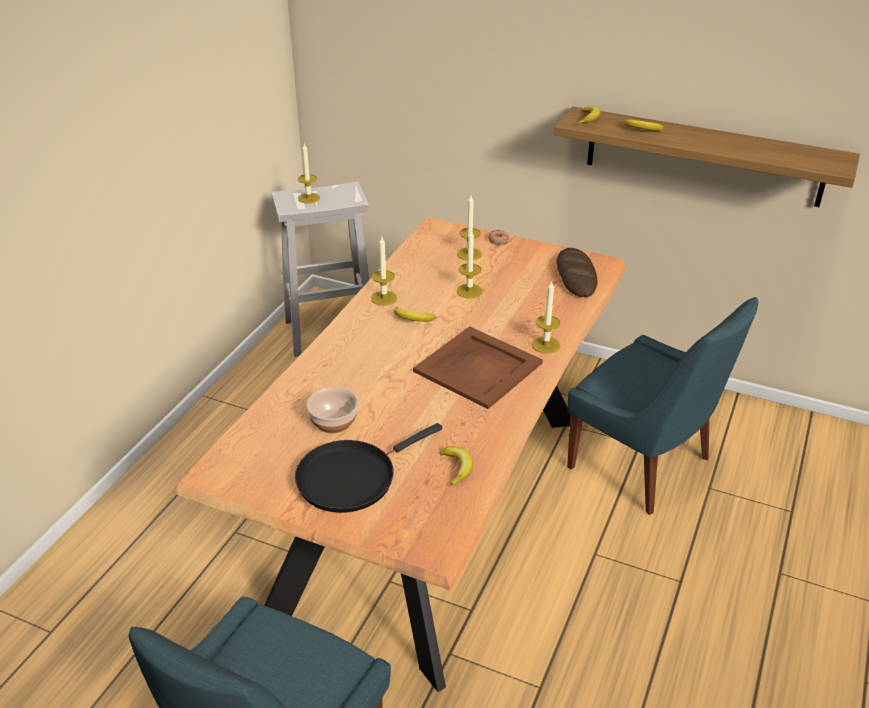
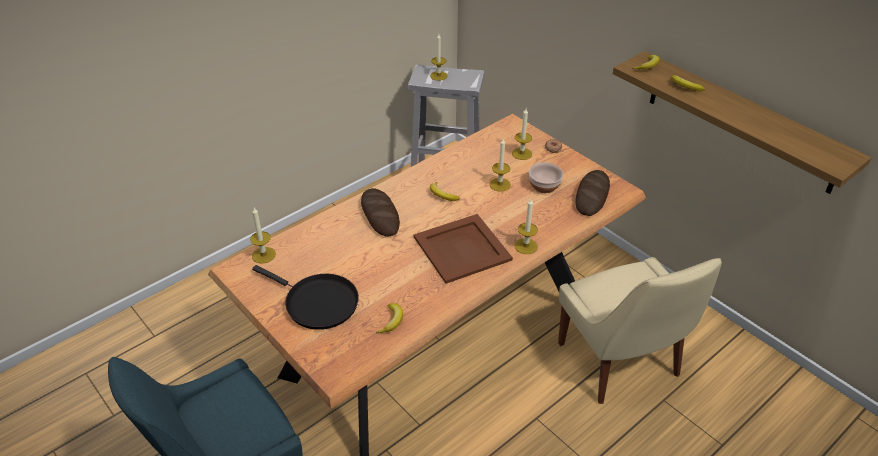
camera: 25 degrees right, 5 degrees up
black frying pan [295,423,442,513] -> black frying pan turned 135 degrees counterclockwise [252,265,359,330]
bowl [307,387,358,433] -> bowl moved to [529,162,563,193]
candle [371,237,397,306] -> candle moved to [250,208,276,264]
blue chair [567,297,758,515] -> beige chair [558,257,722,404]
none -> bread [361,188,400,237]

